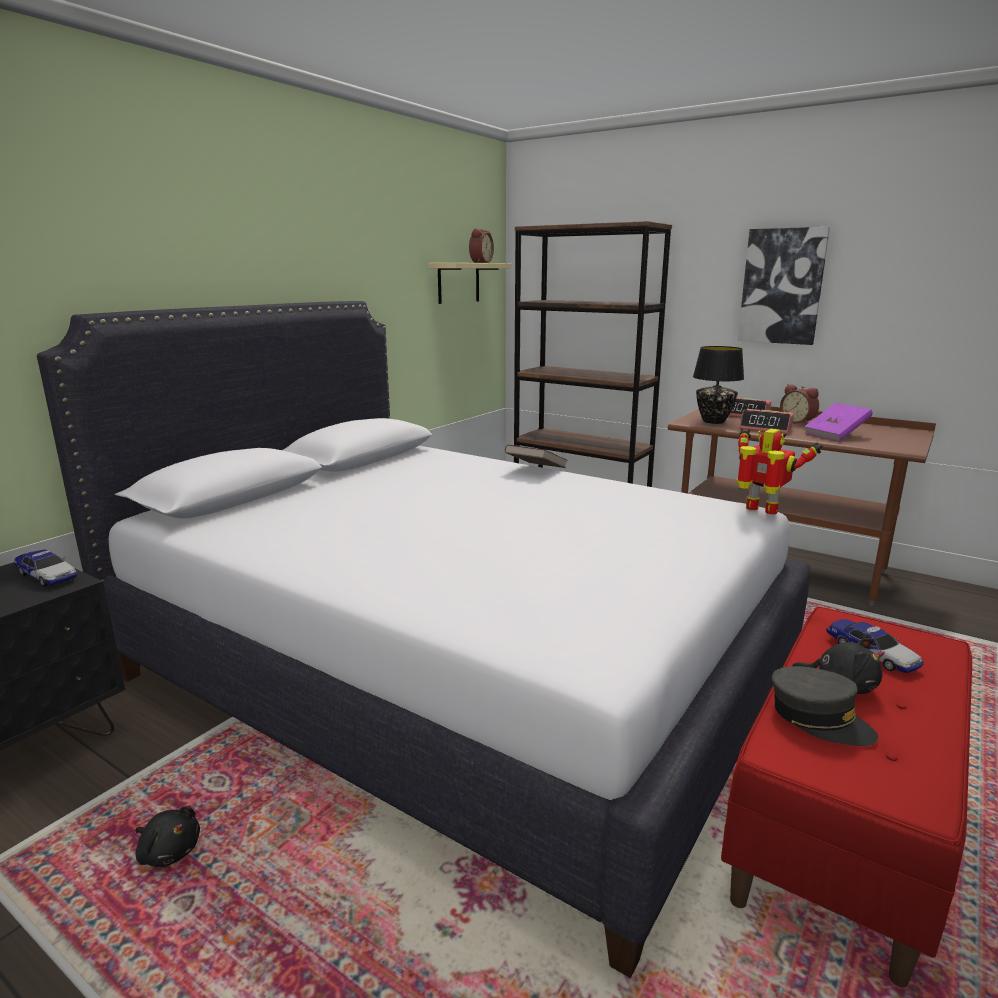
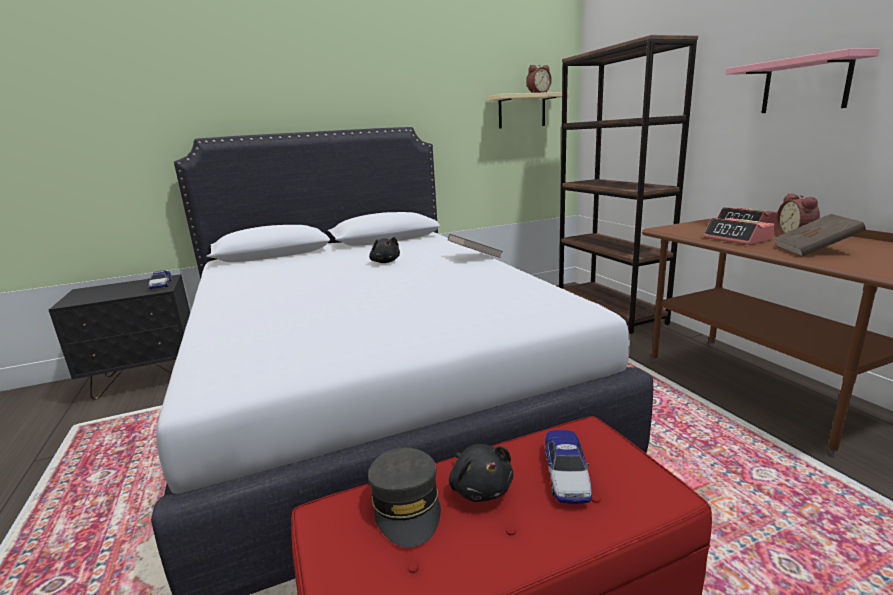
camera: 35 degrees right, 0 degrees up
black plush toy [135,806,200,867] -> black plush toy moved to [369,237,400,263]
black table lamp [693,346,744,424] -> none
toy robot [736,428,823,514] -> none
picture [738,227,830,345] -> pink shelf [726,48,880,113]
purple book [804,403,873,441] -> brown book [773,214,865,257]

